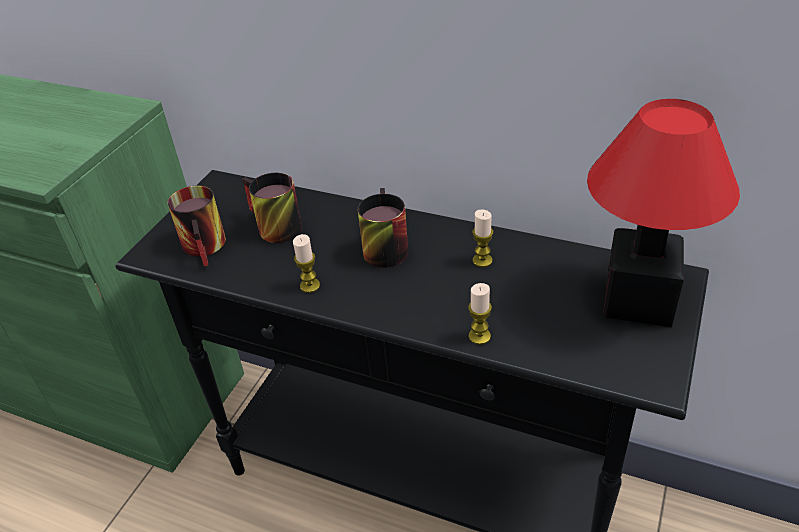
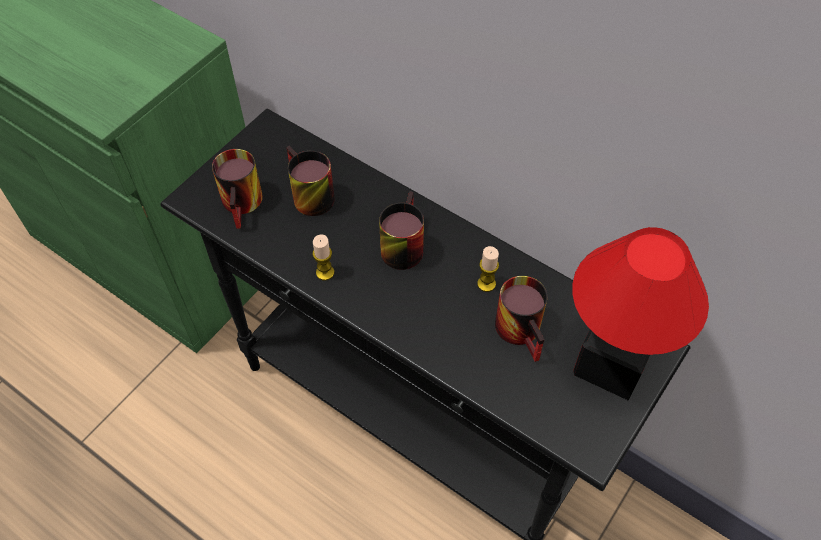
camera: 10 degrees right, 15 degrees up
candle [468,283,492,345] -> none
none -> mug [495,276,547,362]

